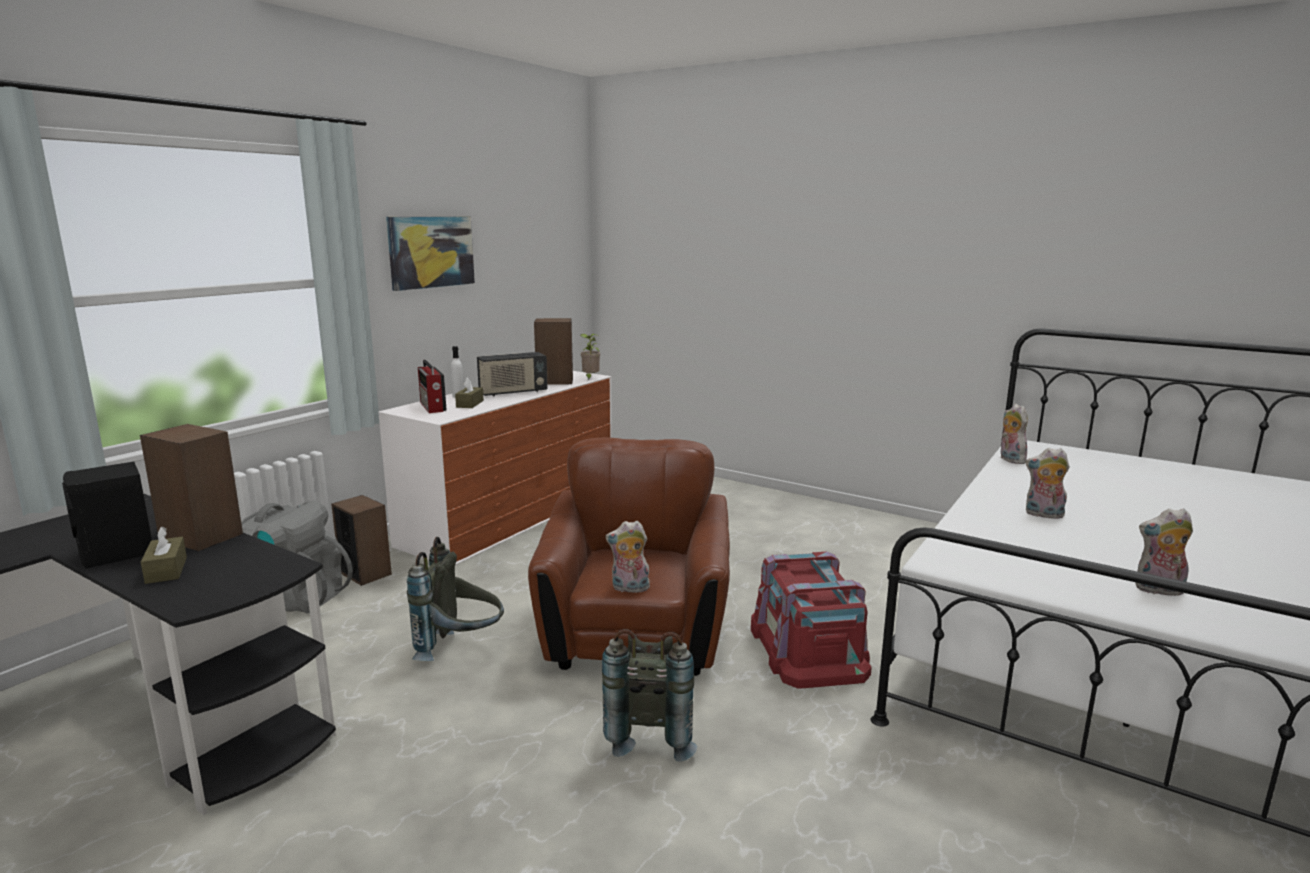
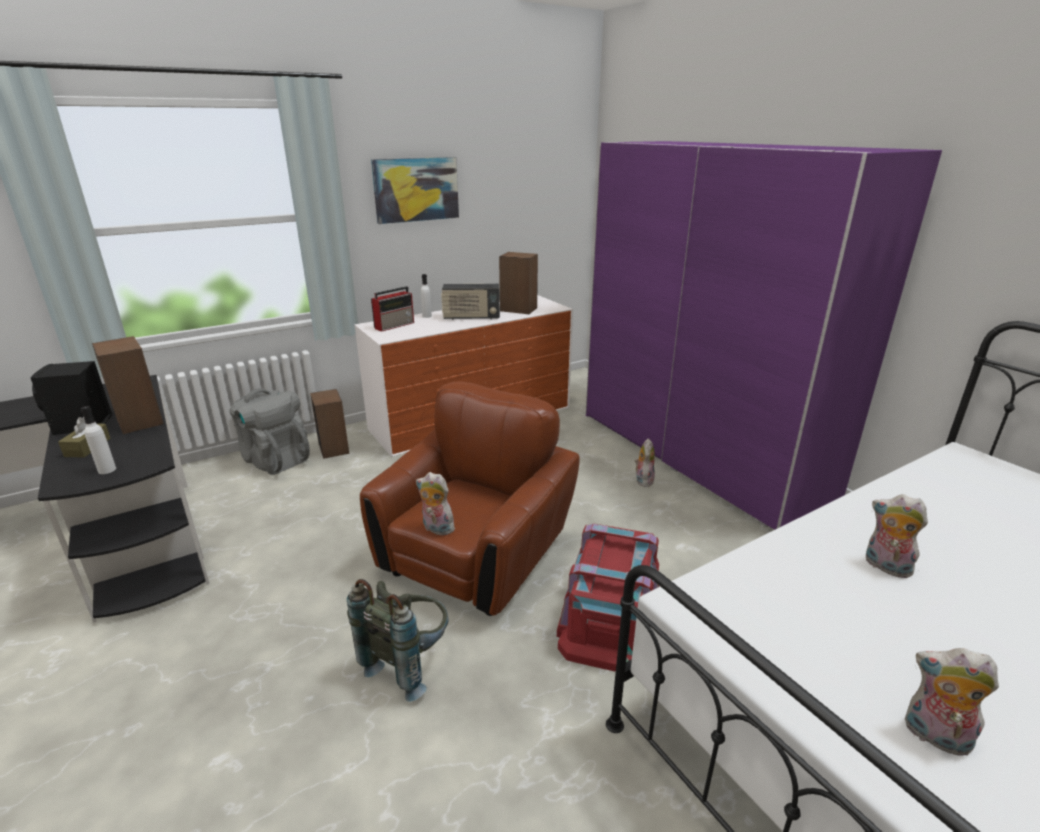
camera: 25 degrees right, 10 degrees up
grey backpack [407,537,504,661] -> none
radio [418,360,446,413] -> radio turned 135 degrees counterclockwise [371,286,414,332]
brown tissue box [455,377,484,408] -> none
potted plant [580,334,600,380] -> none
plush toy [1001,404,1028,464] -> plush toy moved to [634,438,655,487]
none -> white bottle [81,406,116,474]
none -> purple wardrobe [586,141,942,530]

